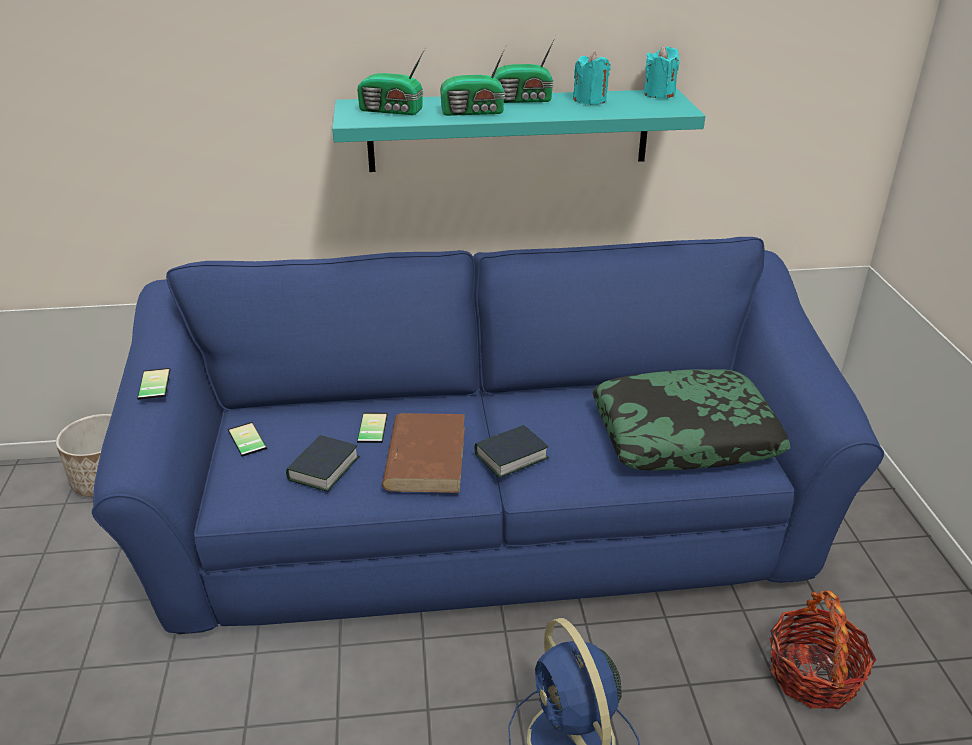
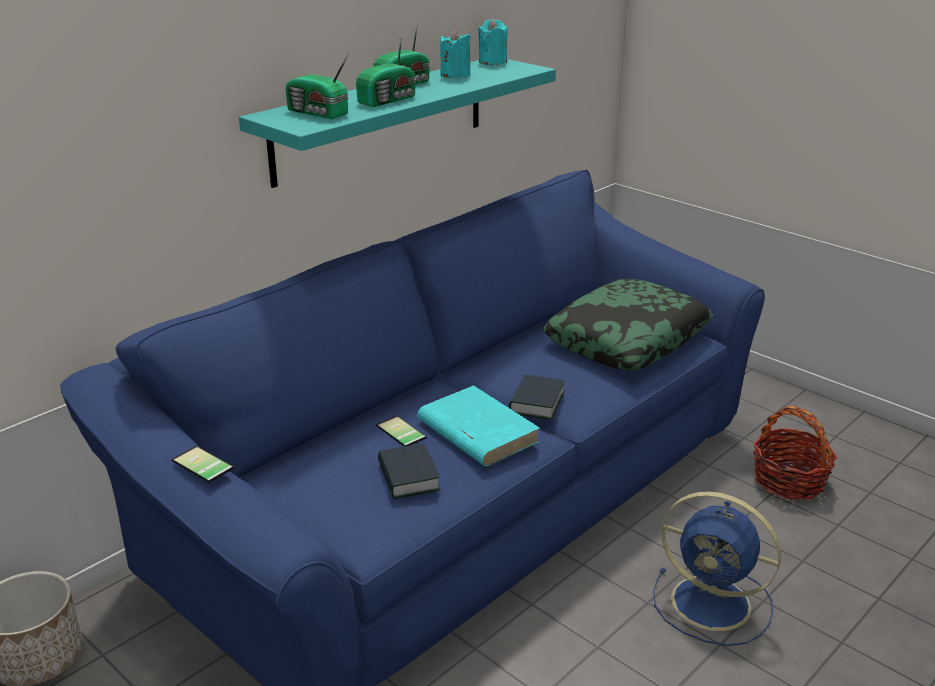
camera: 40 degrees left, 5 degrees down
phone [228,422,267,457] -> none
radio [357,47,426,115] -> radio turned 60 degrees clockwise [285,51,350,119]
brown book [382,413,465,493] -> turquoise book [417,385,540,466]

